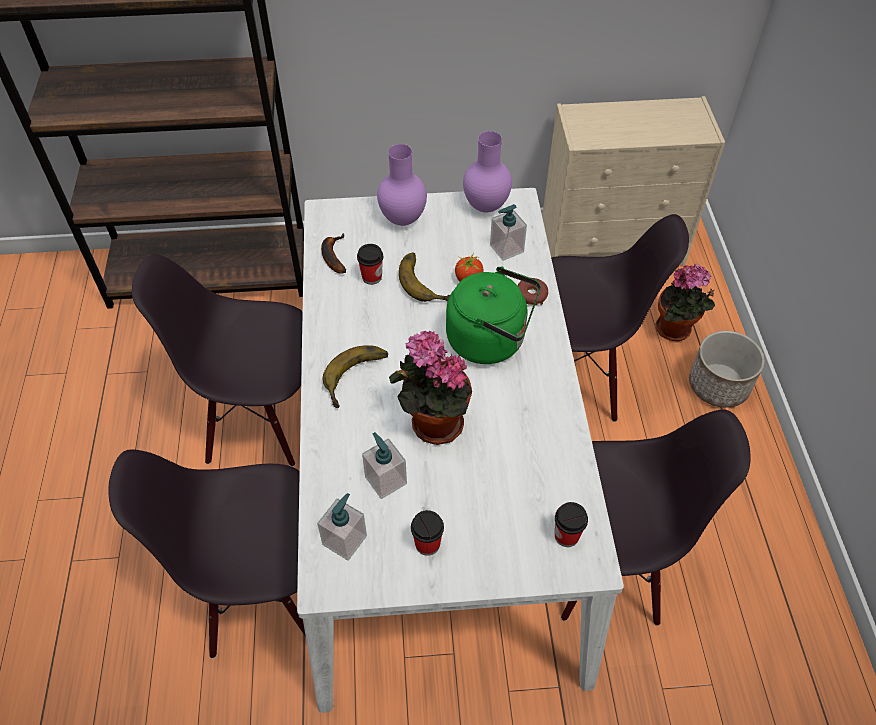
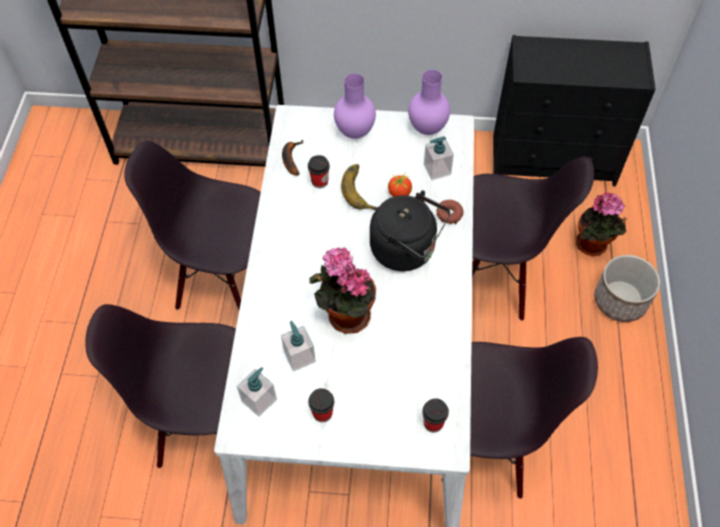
camera: 10 degrees right, 5 degrees up
banana [323,345,388,408] -> none
green kettle [446,267,541,364] -> black kettle [370,191,450,271]
beige dresser [542,96,725,266] -> black dresser [493,35,656,186]

